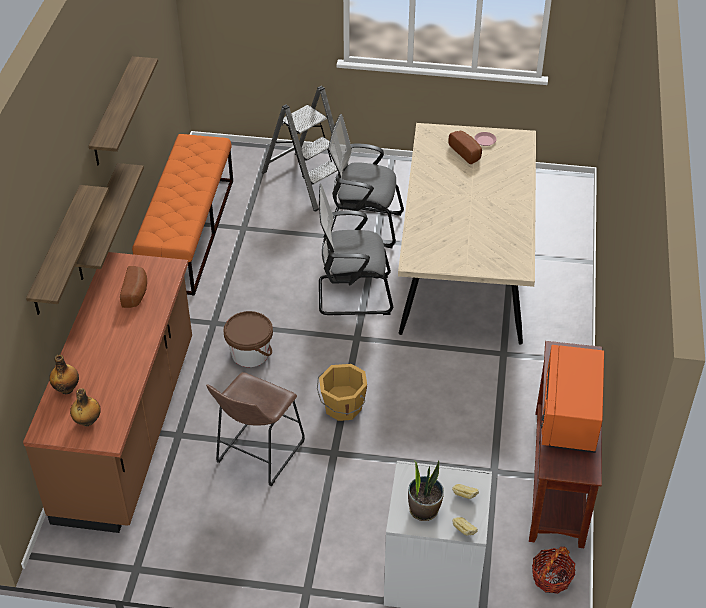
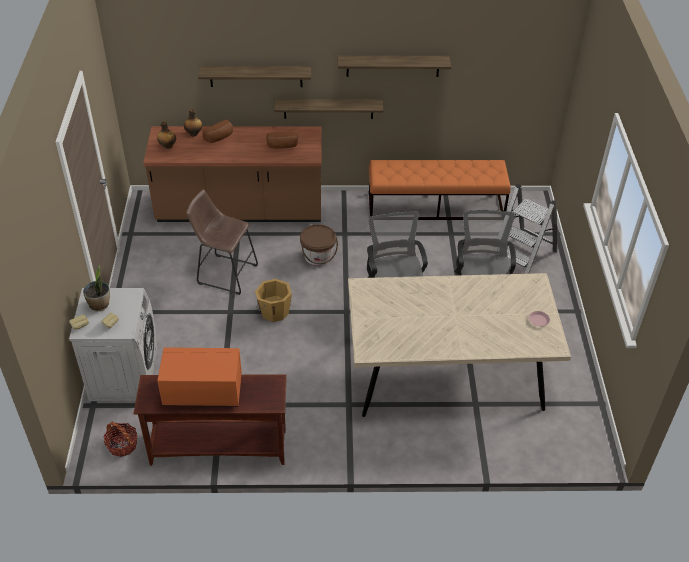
camera: 80 degrees right, 0 degrees up
bread [448,131,482,164] -> bread moved to [202,119,233,143]

